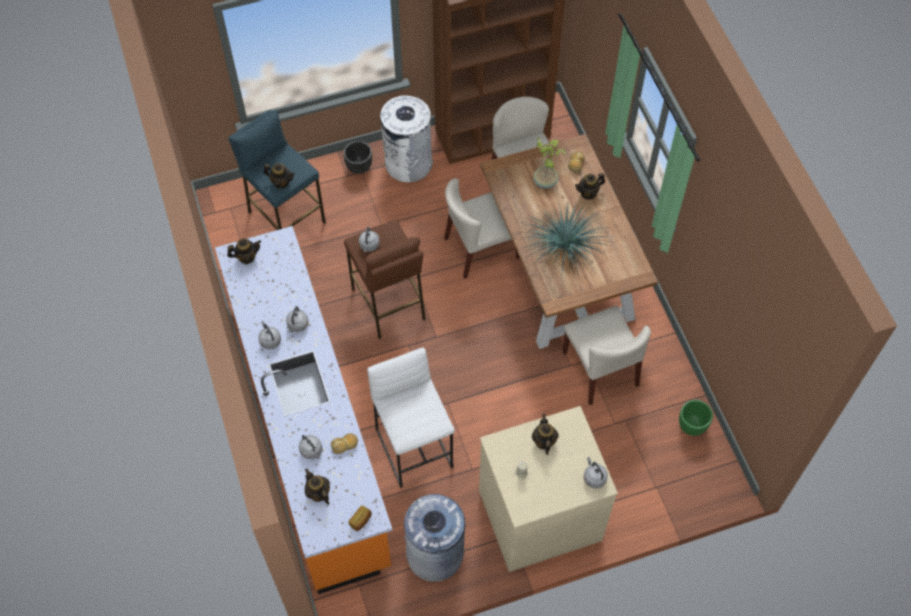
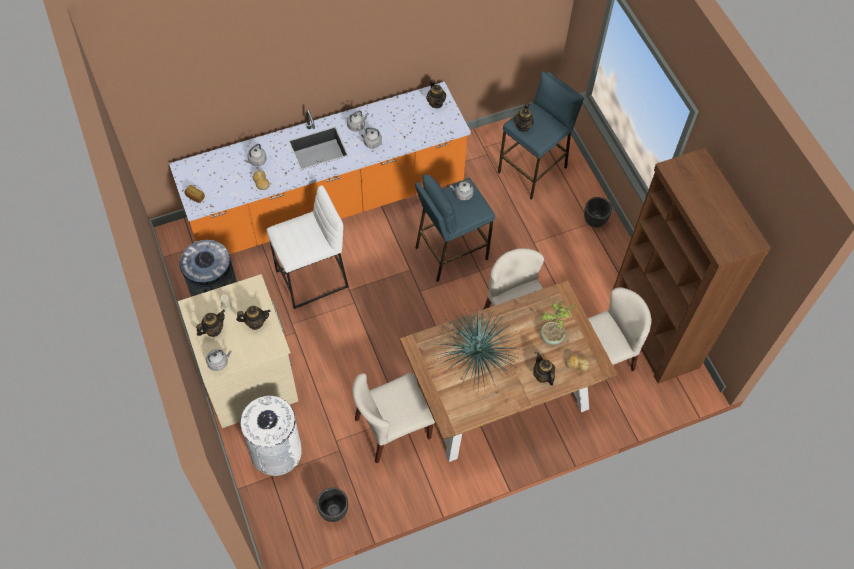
camera: 85 degrees right, 0 degrees up
teapot [305,469,330,504] -> teapot moved to [196,310,225,337]
brown stool [344,219,426,339] -> blue stool [415,174,495,282]
white trash can [380,96,433,182] -> white trash can moved to [240,396,302,476]
green planter [679,400,713,436] -> black planter [317,487,348,522]

